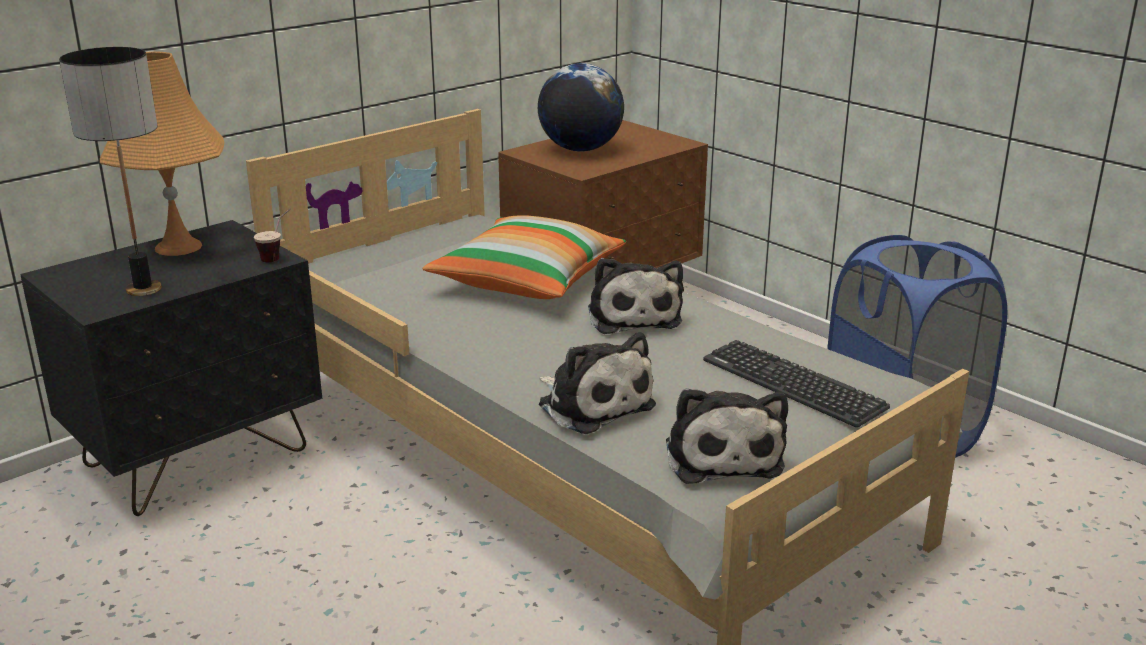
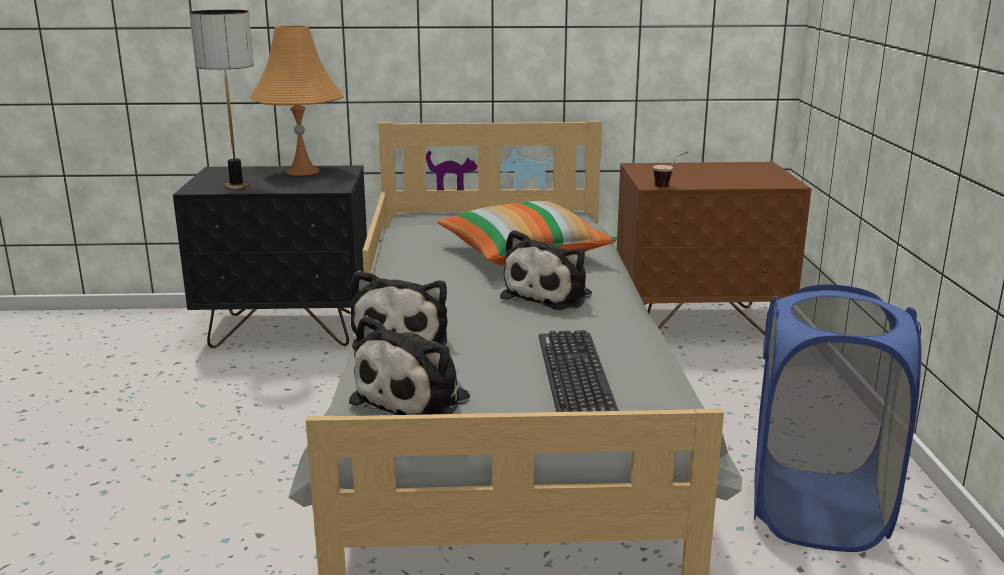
camera: 40 degrees right, 5 degrees down
cup [254,209,291,262] -> cup moved to [653,152,688,187]
globe [538,63,624,152] -> none

